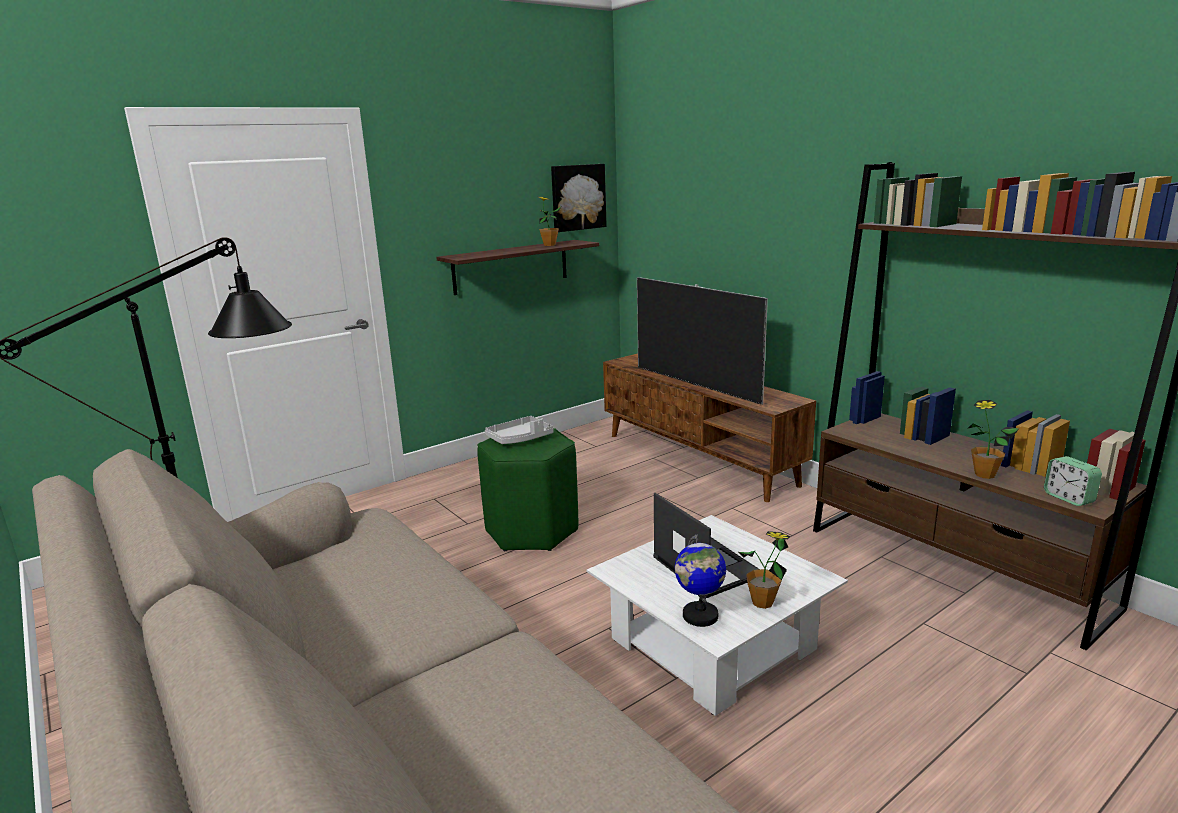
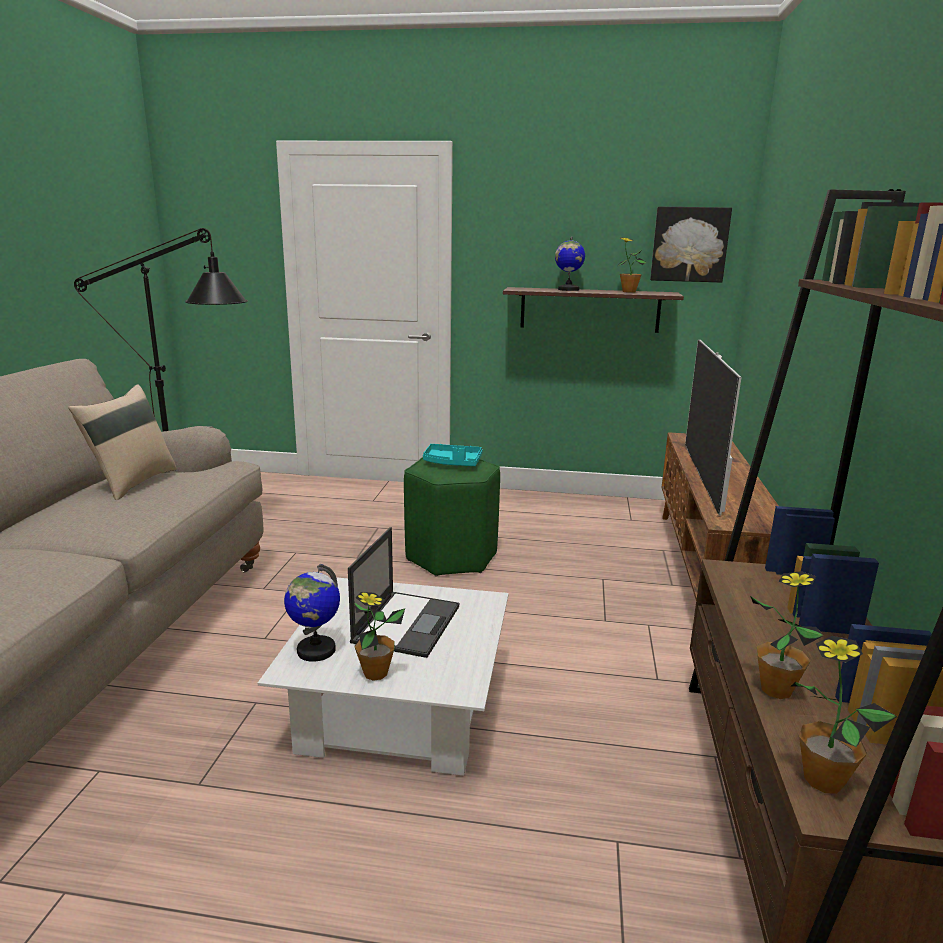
camera: 45 degrees right, 0 degrees up
grey tray [485,416,554,444] -> turquoise tray [423,444,483,466]
alarm clock [1044,456,1102,506] -> potted plant [790,636,897,794]
none -> beige pillow [68,384,177,500]
none -> globe [555,237,585,291]

